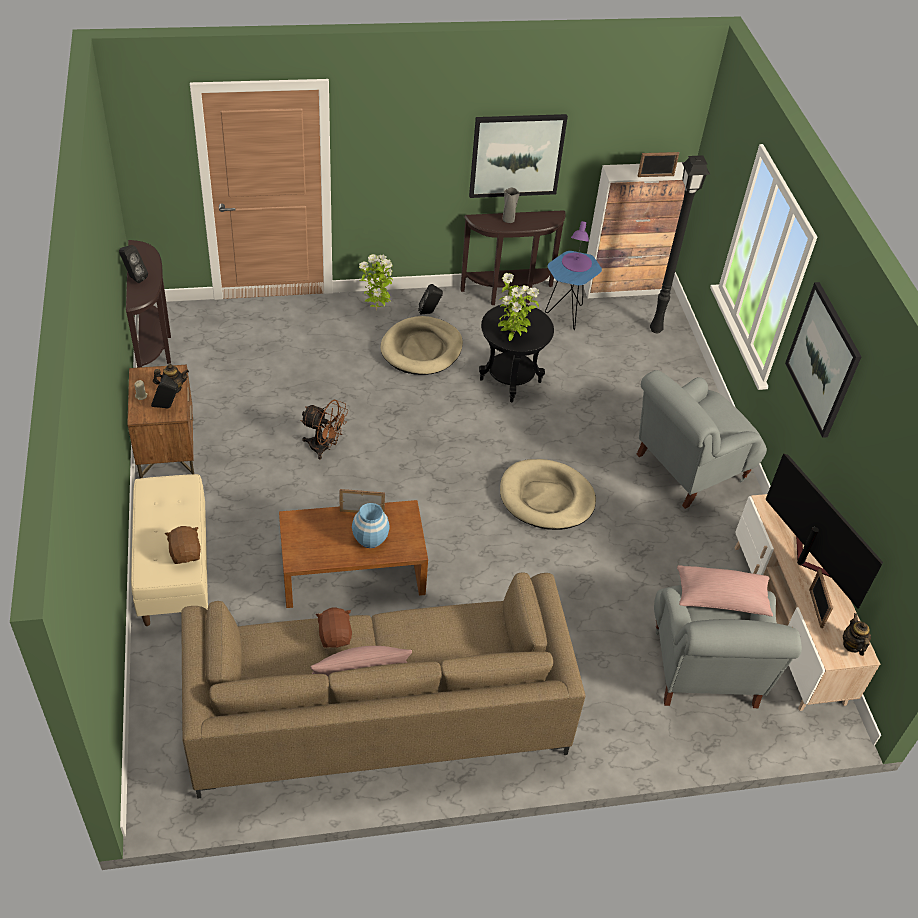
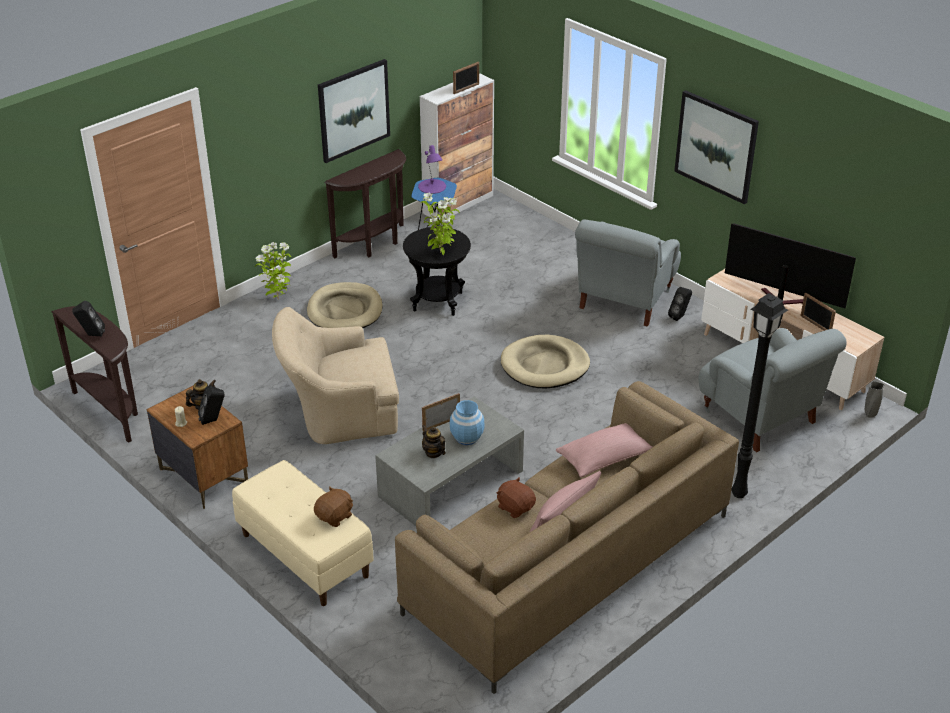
camera: 30 degrees left, 10 degrees down
brown plush toy [165,526,201,564] -> brown plush toy turned 90 degrees clockwise [314,486,353,527]
brown coffee table [279,500,428,608] -> grey coffee table [375,397,524,526]
brown fan [300,400,348,460] -> beige armchair [272,307,399,444]
black speaker [418,284,443,315] -> black speaker moved to [668,287,692,321]
grey vase [502,188,519,223] -> grey vase moved to [865,381,884,418]
black floor lamp [650,155,710,333] -> black floor lamp moved to [731,293,788,498]
pink pillow [677,565,773,616] -> pink pillow moved to [556,423,653,477]
teapot [843,613,871,656] -> teapot moved to [422,425,446,458]

